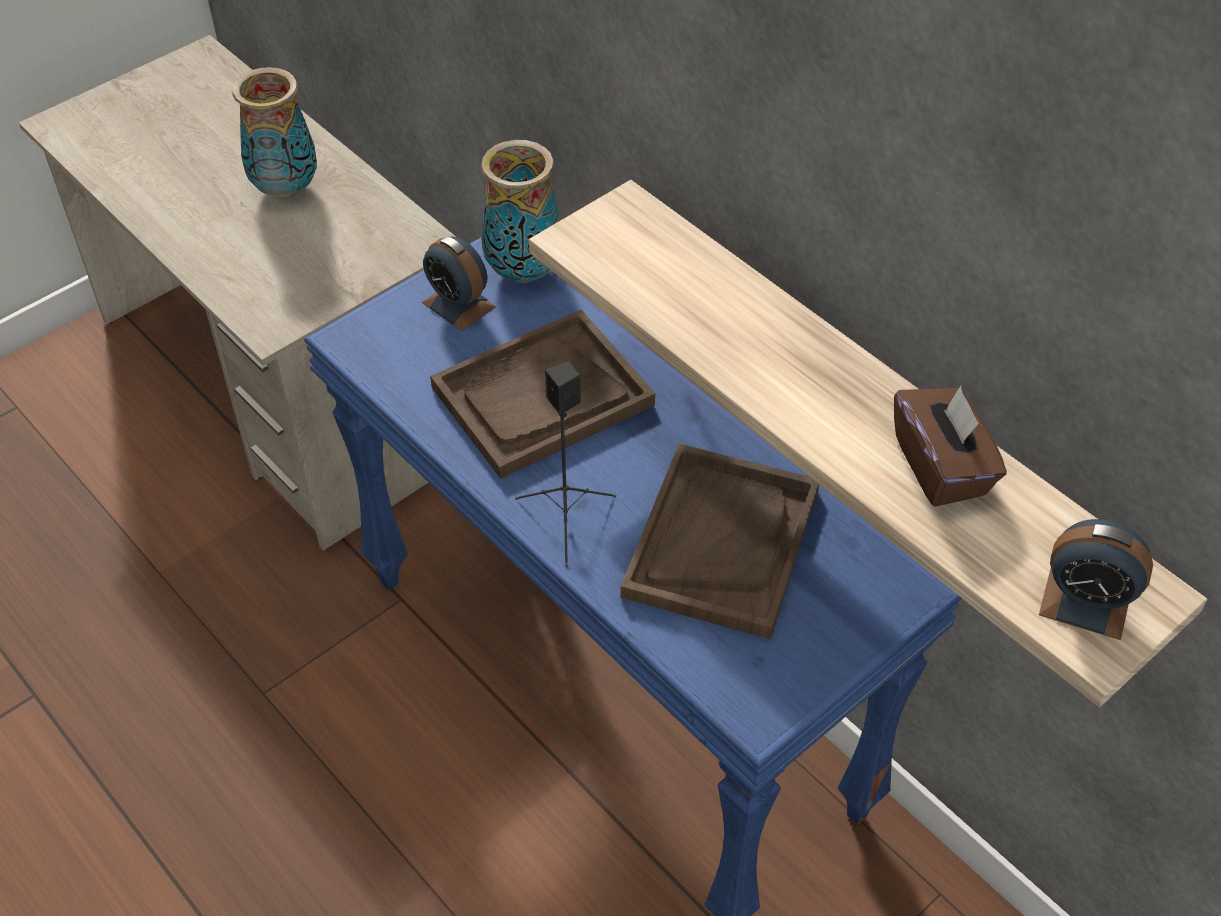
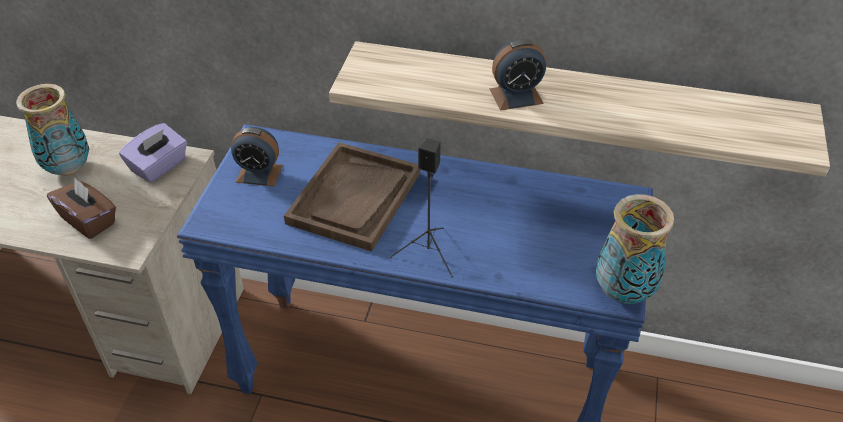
camera: 35 degrees left, 5 degrees down
vase [481,140,560,283] -> vase moved to [596,194,674,304]
brown tray [620,444,819,639] -> none
brown tissue box [894,386,1007,507] -> brown tissue box moved to [47,177,116,239]
alarm clock [1039,519,1153,640] -> alarm clock moved to [490,39,546,111]
none -> purple tissue box [119,123,187,183]

